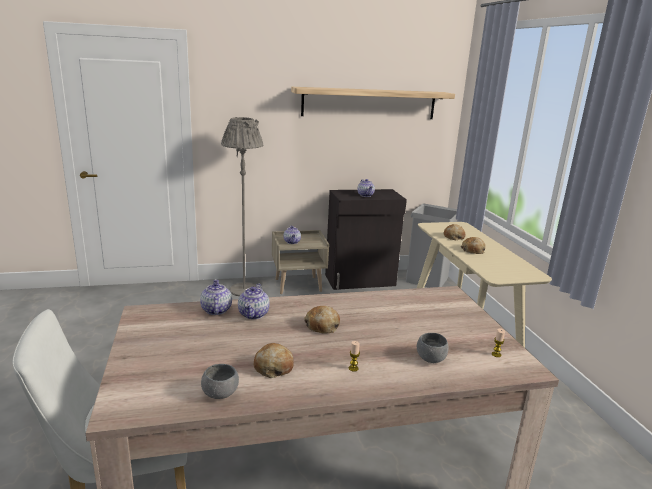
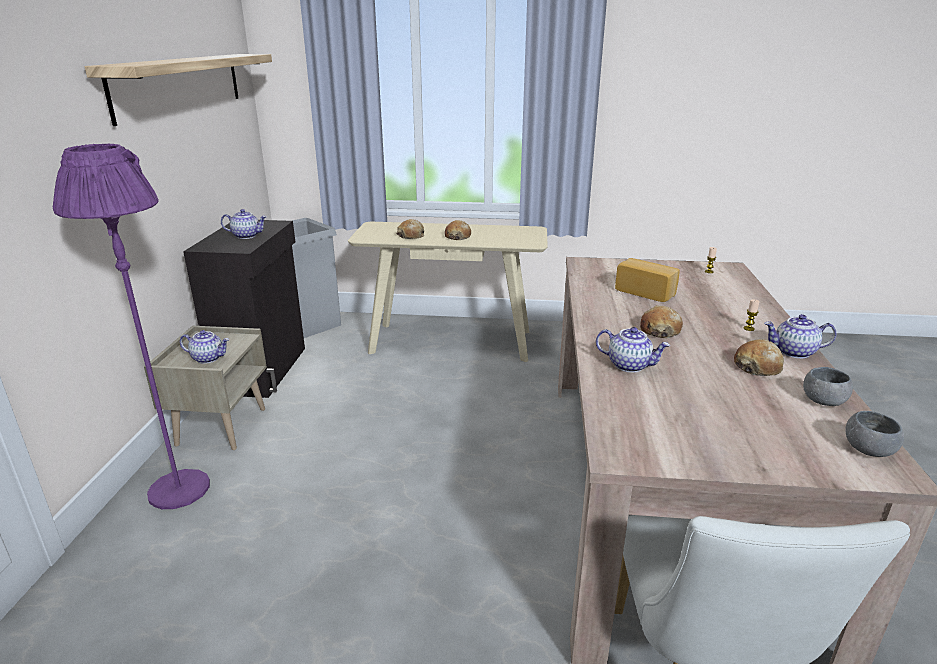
camera: 70 degrees left, 5 degrees up
teapot [200,279,232,315] -> teapot moved to [764,314,836,359]
grey floor lamp [221,117,263,296] -> purple floor lamp [53,144,210,509]
grey bowl [417,333,449,363] -> grey bowl moved to [845,411,904,457]
none -> bread [615,258,679,302]

